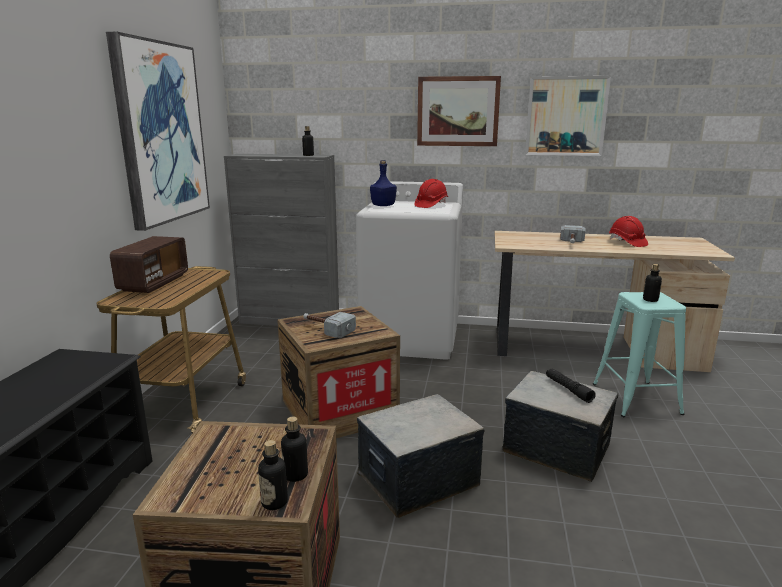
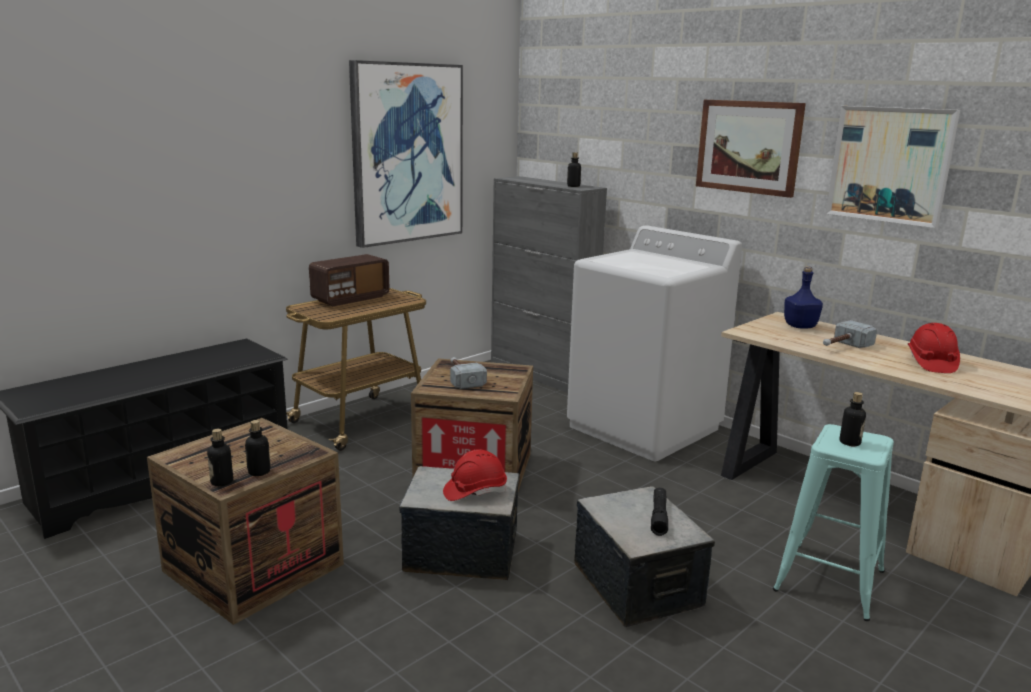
camera: 35 degrees right, 0 degrees up
blue bottle [370,160,397,206] -> blue bottle moved to [784,266,823,329]
red hard hat [414,179,448,208] -> red hard hat moved to [443,449,507,501]

